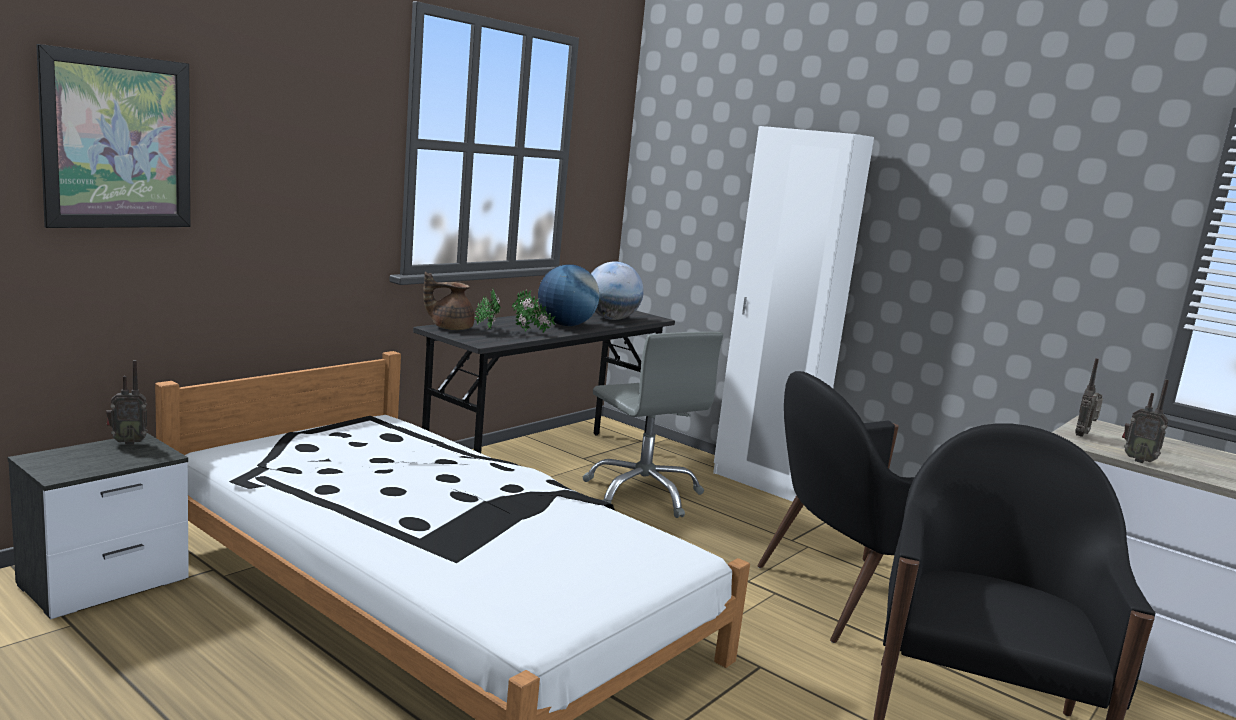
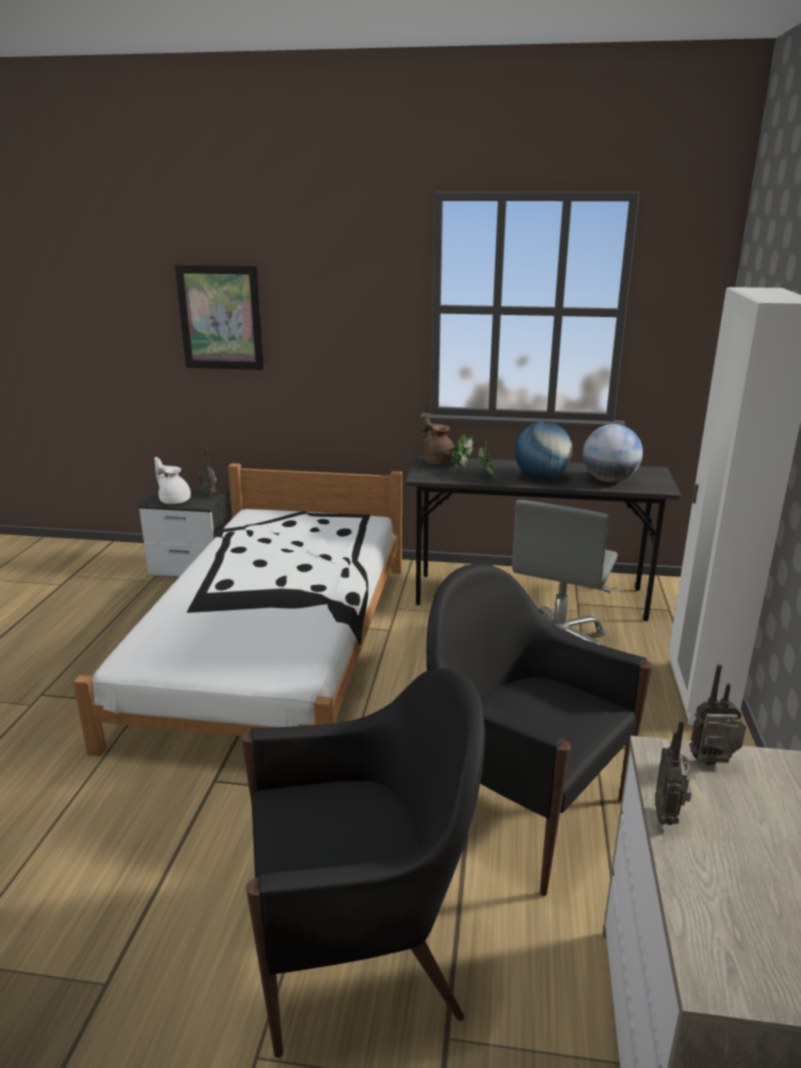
camera: 60 degrees right, 10 degrees up
none -> white teapot [154,457,191,504]

